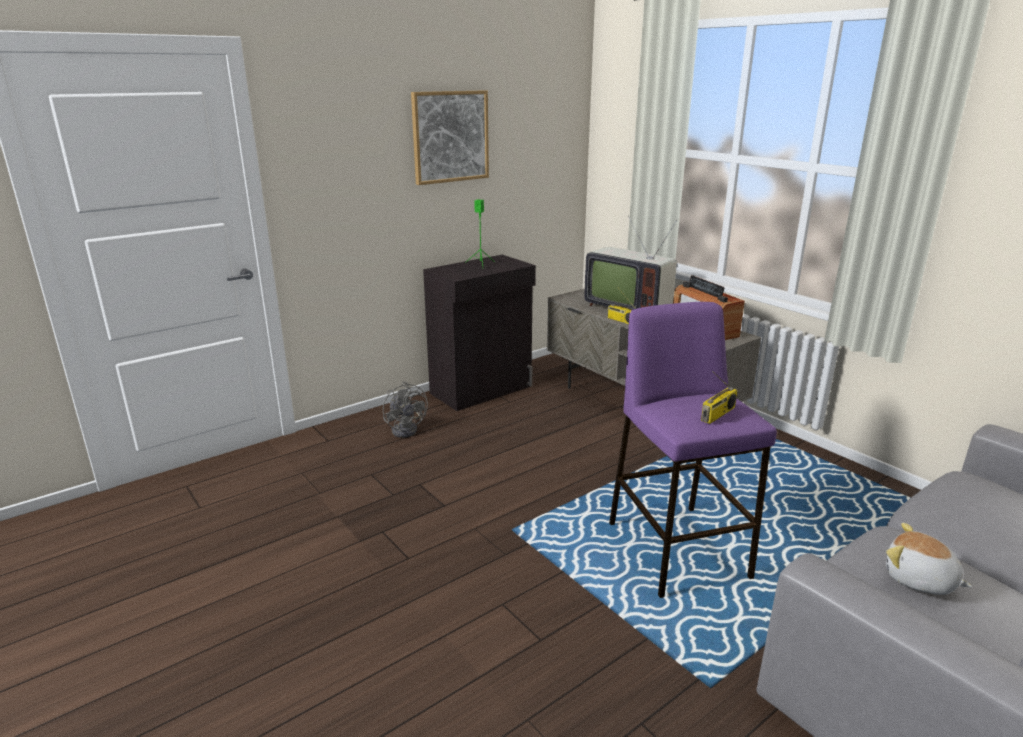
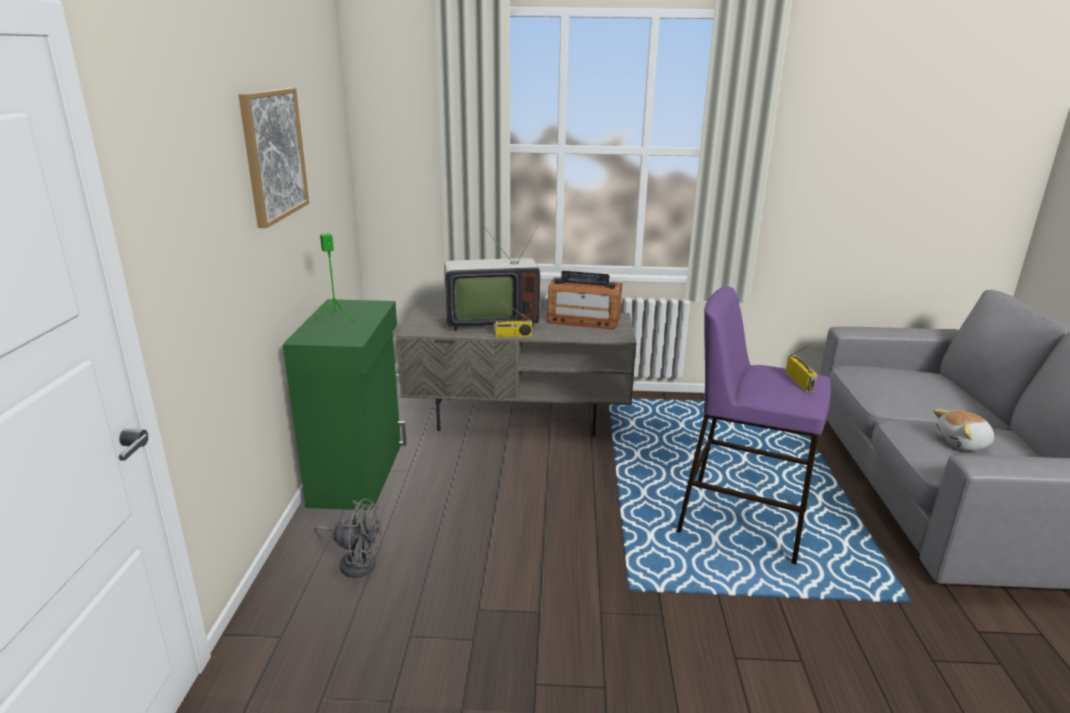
camera: 50 degrees left, 0 degrees up
black cabinet [423,255,536,411] -> green cabinet [283,299,407,510]

